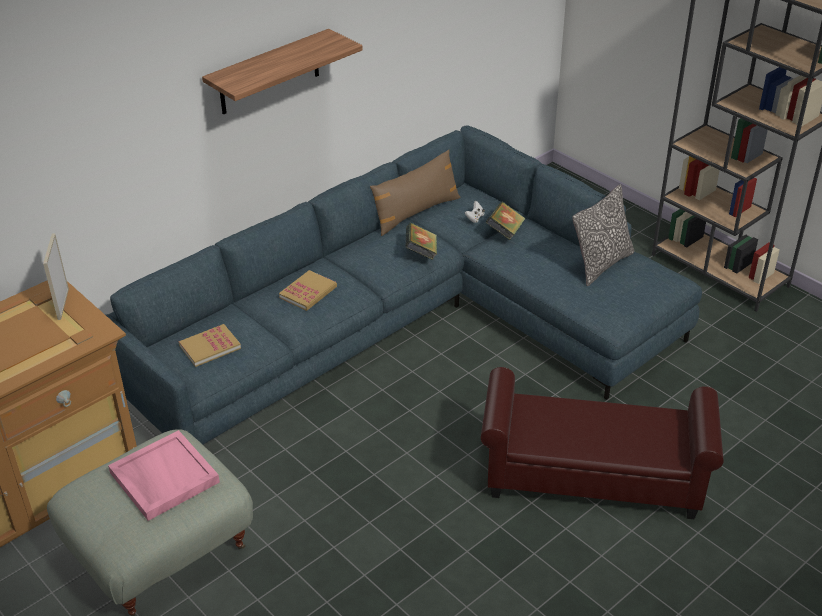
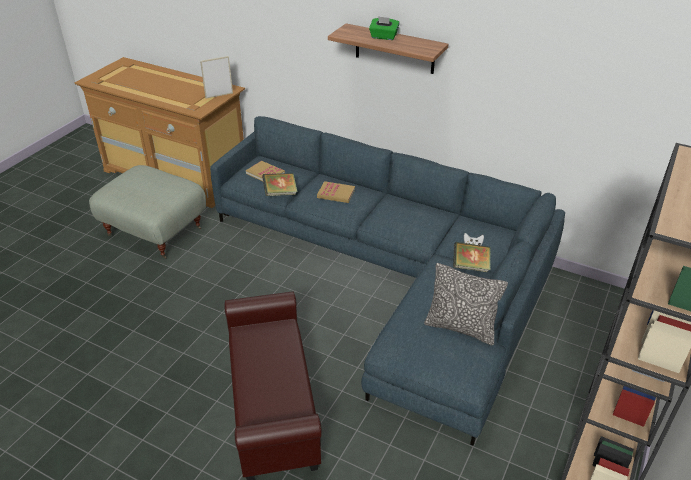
camera: 70 degrees right, 0 degrees up
pink tray [108,430,220,521] -> none
brown pillow [370,149,461,236] -> none
book [405,223,437,260] -> book moved to [262,173,298,196]
none -> green tissue box [369,16,400,40]

